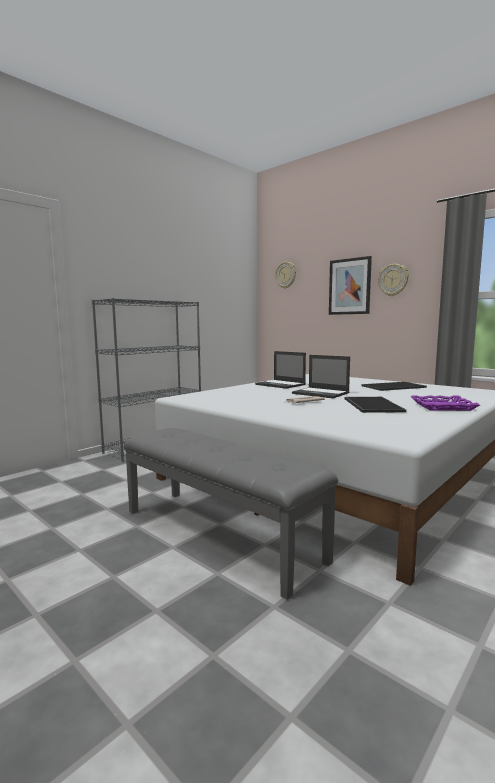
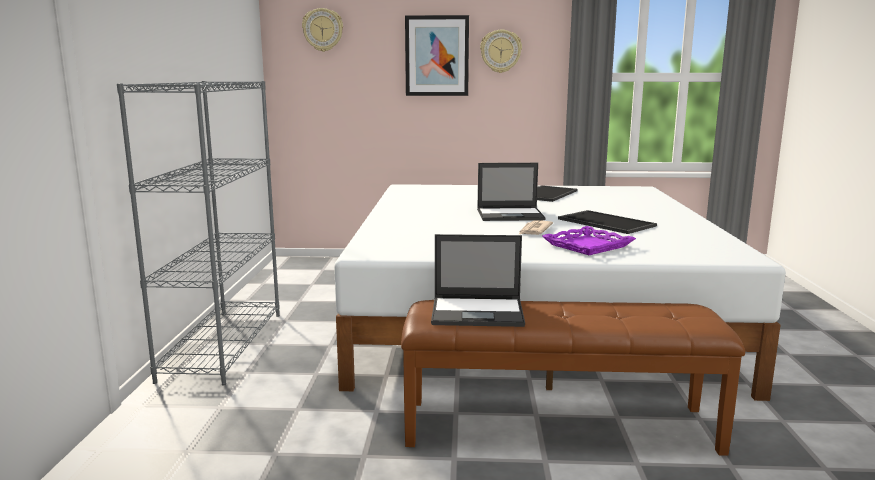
camera: 40 degrees left, 5 degrees up
grey bench [123,428,338,600] -> brown bench [401,300,745,456]
laptop [255,351,306,389] -> laptop moved to [431,234,525,327]
purple tray [411,395,480,411] -> purple tray moved to [542,226,636,255]

